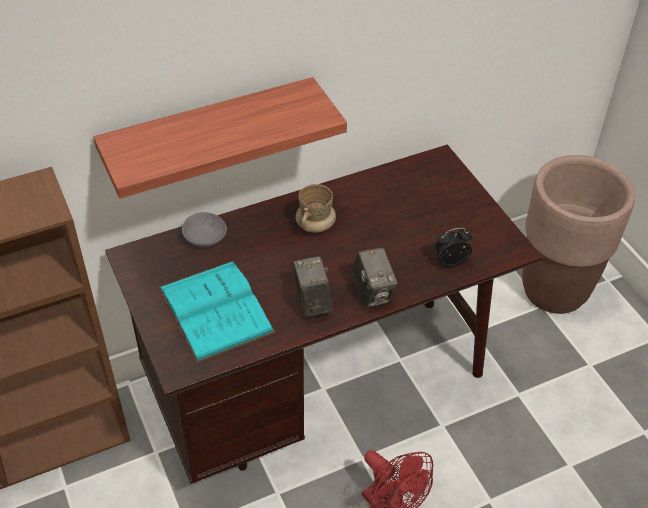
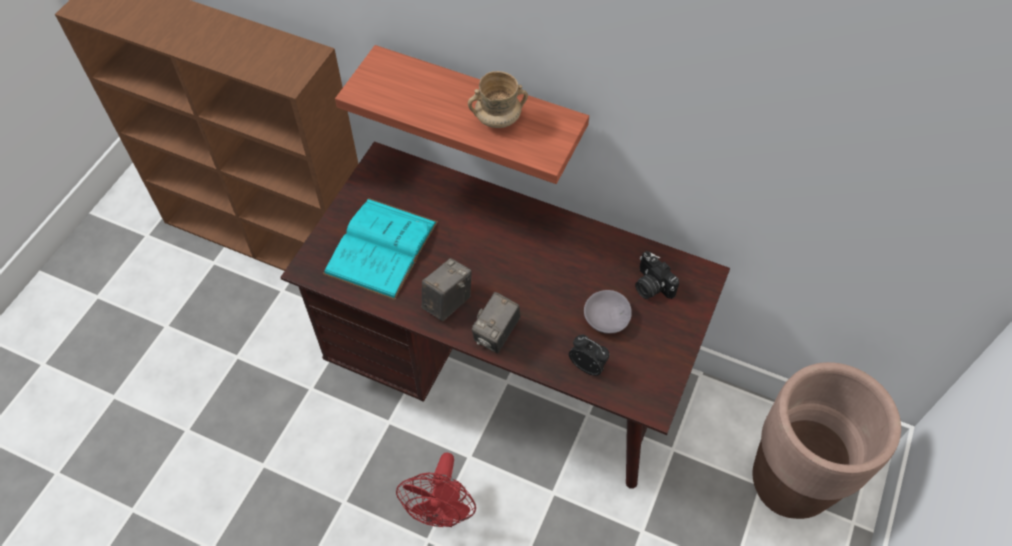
camera: 50 degrees right, 10 degrees up
grey bowl [182,212,227,247] -> grey bowl moved to [584,290,632,334]
beige mug [295,184,336,233] -> beige mug moved to [468,71,528,128]
none -> camera [635,251,679,299]

